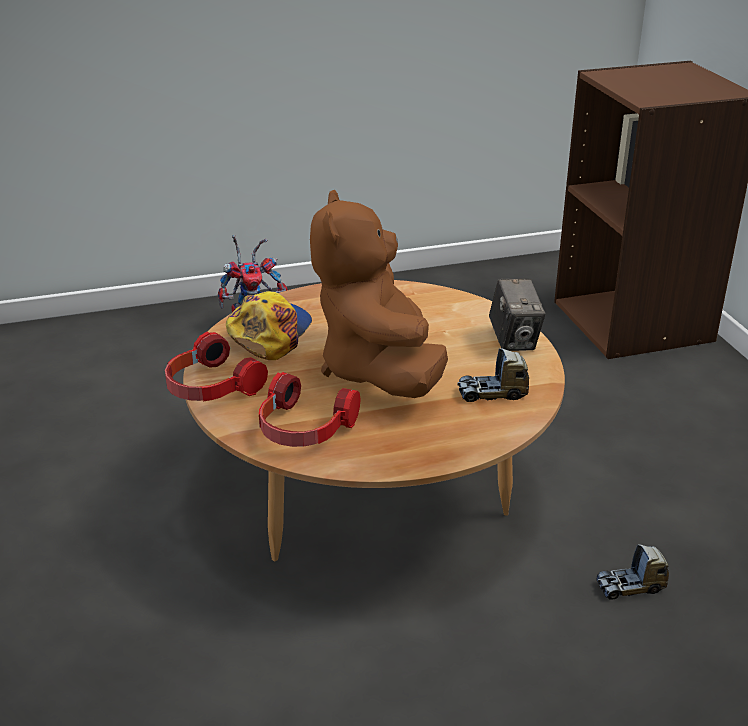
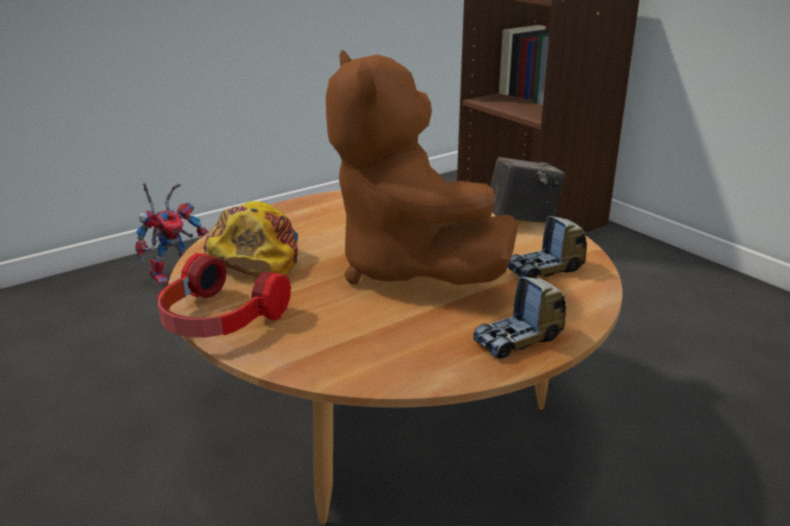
camera: 20 degrees left, 5 degrees down
headphones [259,372,361,447] -> none
camera [489,279,546,351] -> camera turned 75 degrees counterclockwise [490,157,565,223]
toy truck [596,544,669,600] -> toy truck moved to [473,277,566,359]

